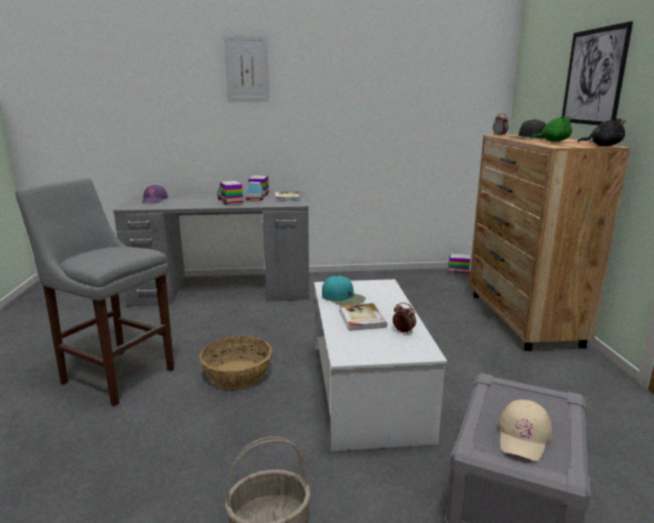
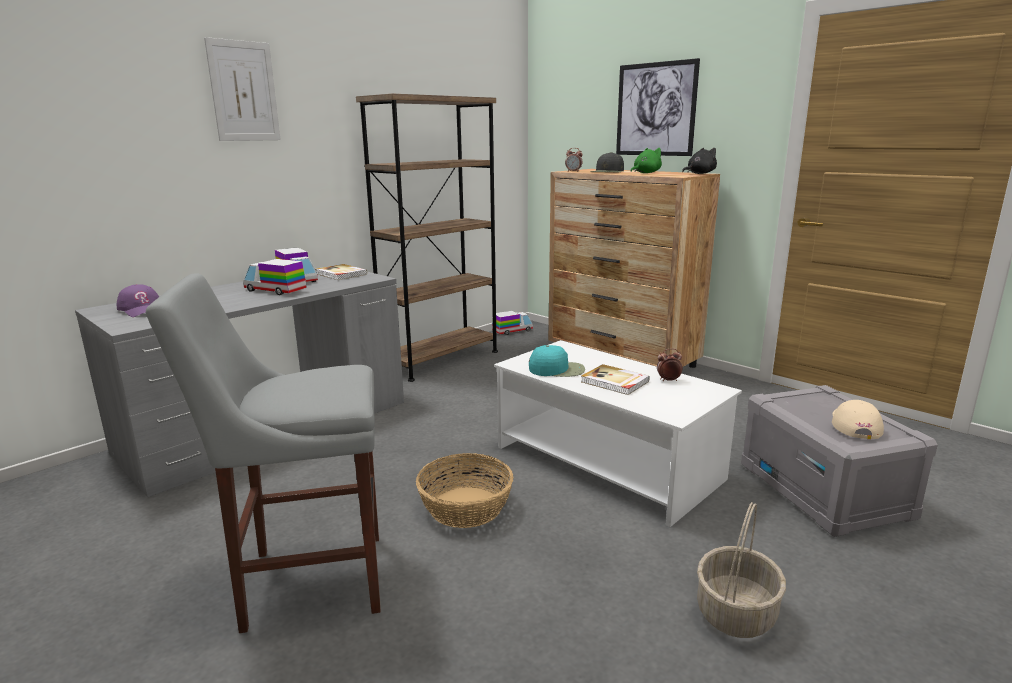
camera: 40 degrees left, 0 degrees up
beige cap [499,399,552,461] -> beige cap turned 150 degrees counterclockwise [832,400,884,439]
none -> brown bookcase [356,94,498,382]

